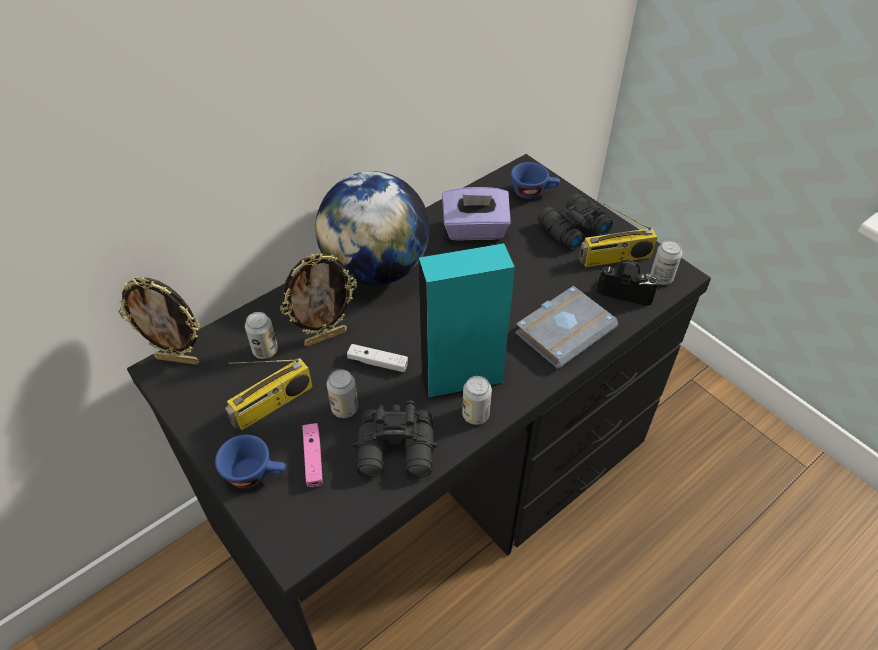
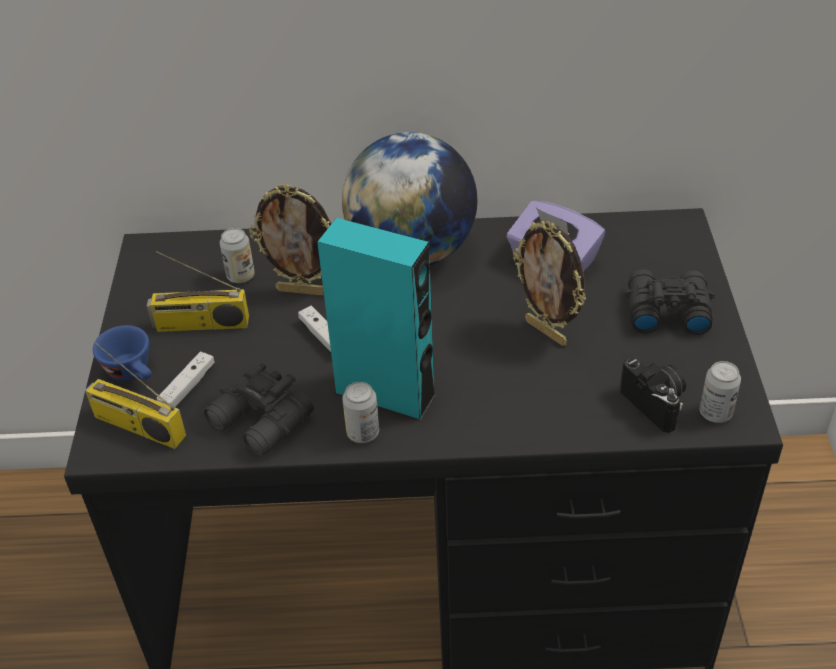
camera: 40 degrees right, 5 degrees down
picture frame [118,277,200,365] -> picture frame moved to [513,221,586,346]
pink game controller [302,423,323,487] -> white game controller [157,351,215,407]
can [327,369,358,418] -> none
blue cup [511,162,560,199] -> none
grey book [515,286,618,369] -> none
radio [579,203,657,267] -> radio moved to [85,342,186,449]

